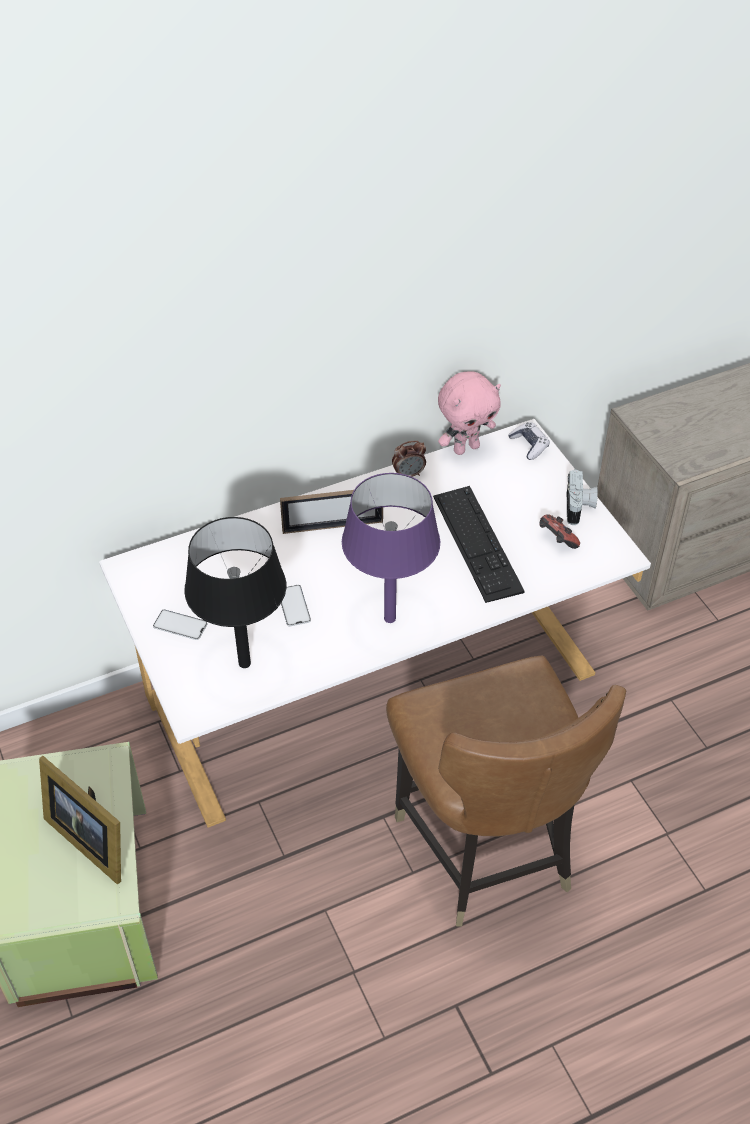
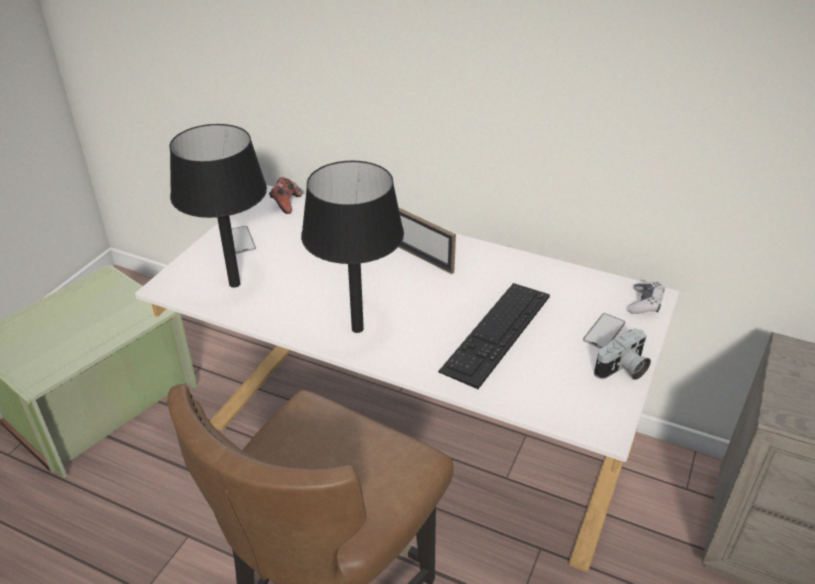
camera: 50 degrees right, 10 degrees down
picture frame [39,756,121,884] -> none
phone [281,585,311,626] -> phone moved to [583,313,625,349]
purple table lamp [342,473,440,623] -> black table lamp [301,161,404,333]
alarm clock [392,441,426,477] -> none
pink plush toy [438,371,501,455] -> none
game controller [539,514,580,549] -> game controller moved to [269,177,302,214]

